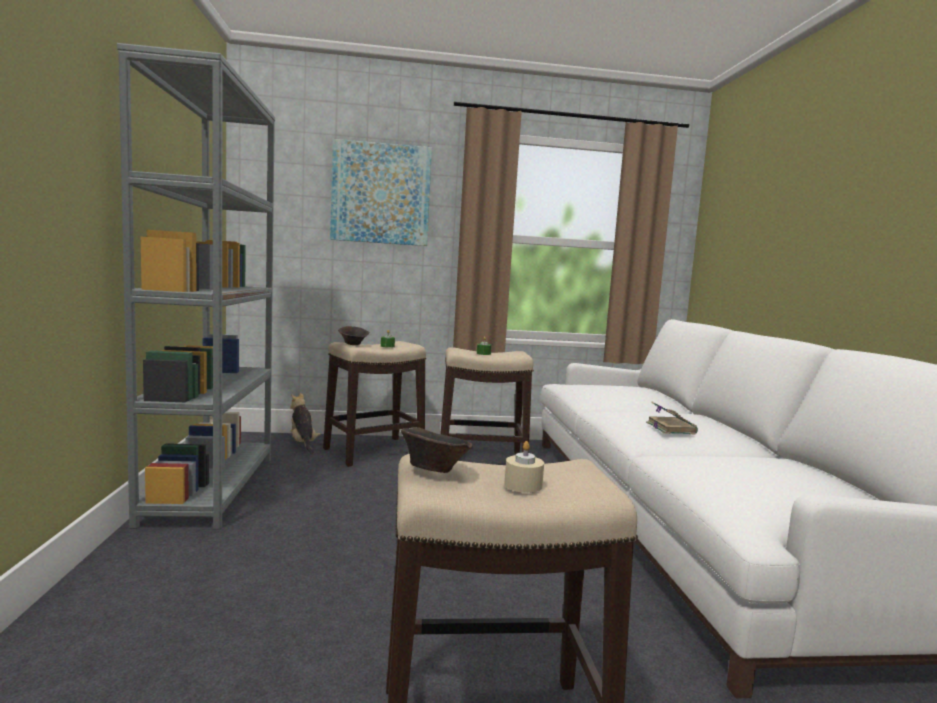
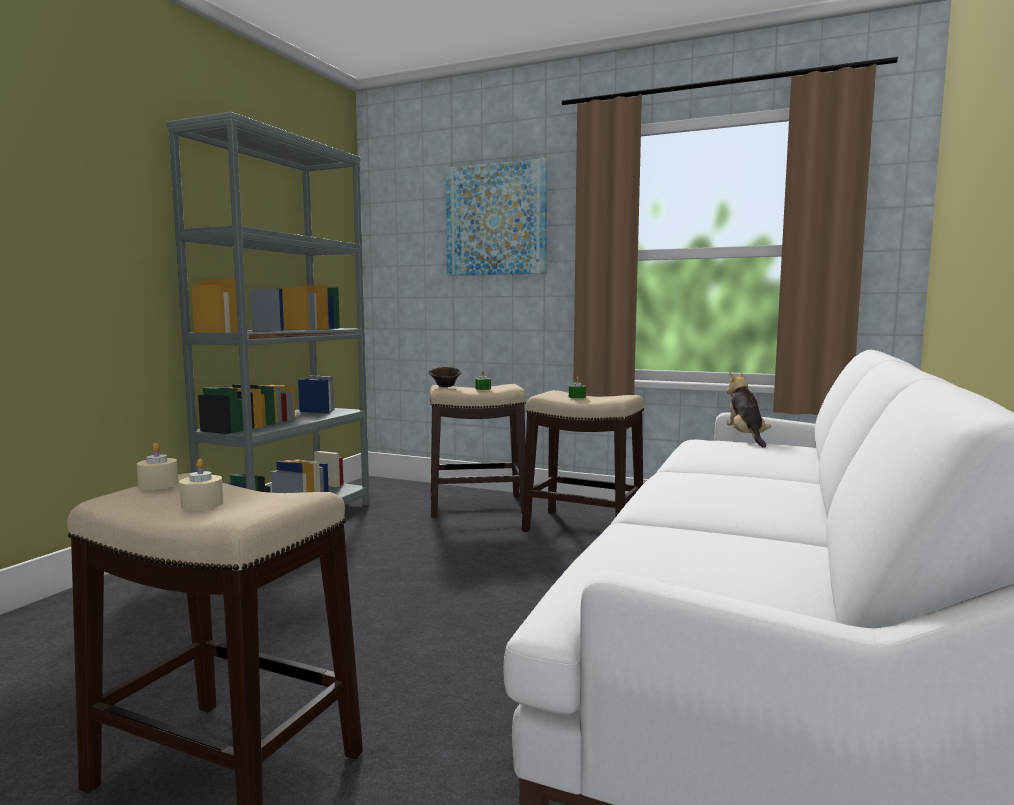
camera: 30 degrees right, 0 degrees up
plush toy [290,393,320,454] -> plush toy moved to [726,372,771,448]
brown bowl [401,427,473,473] -> beige candle [137,443,179,490]
book [646,402,698,434] -> none

